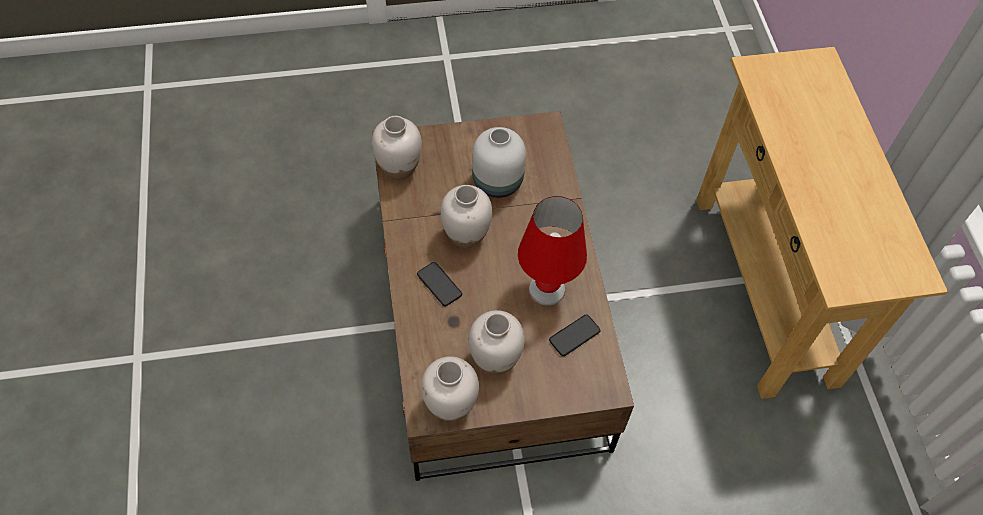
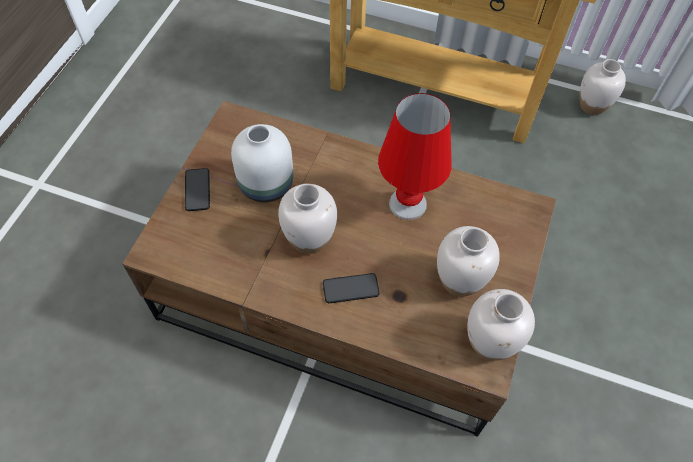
camera: 60 degrees left, 0 degrees up
white vase [372,116,422,180] -> white vase moved to [579,59,626,115]
phone [549,315,601,356] -> phone moved to [185,168,210,211]

